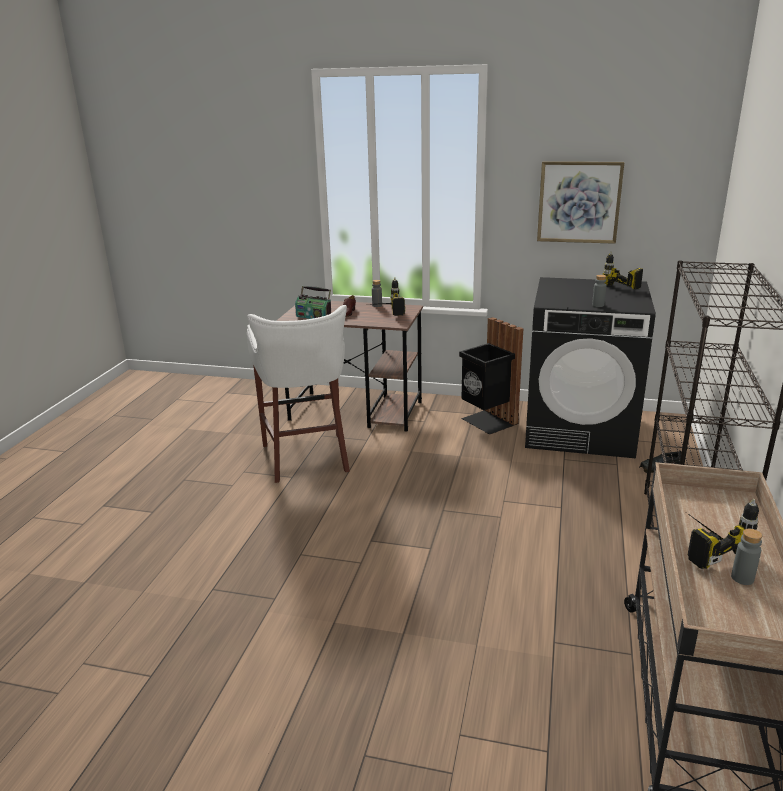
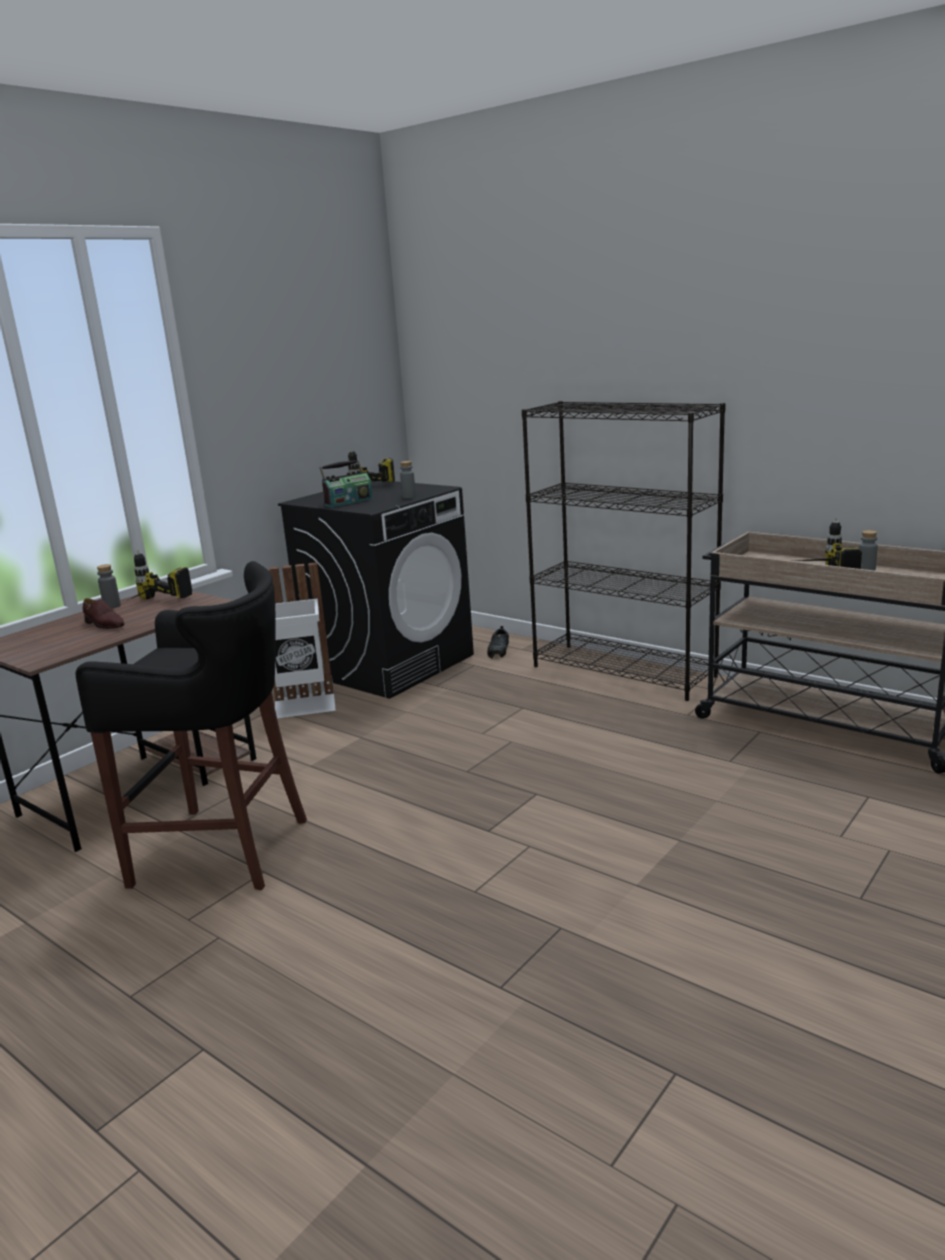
camera: 65 degrees left, 5 degrees down
white stool [247,305,350,483] -> black stool [76,561,307,890]
radio [295,286,331,319] -> radio moved to [319,460,373,507]
black trash can [459,317,523,435] -> white trash can [269,562,336,718]
picture [537,161,624,244] -> none

